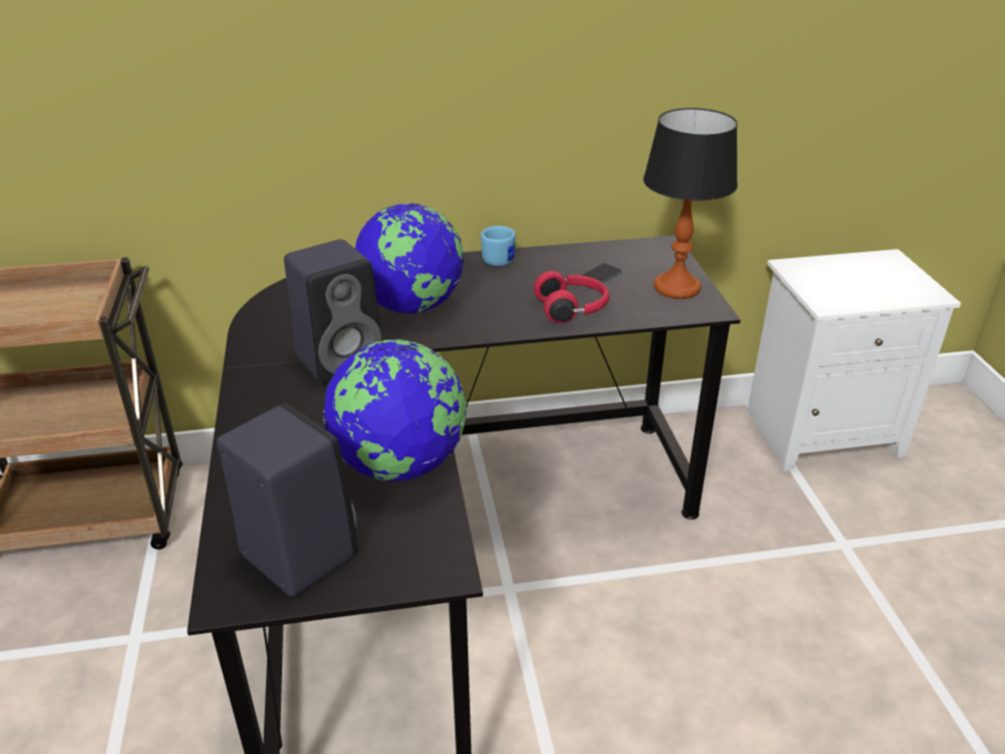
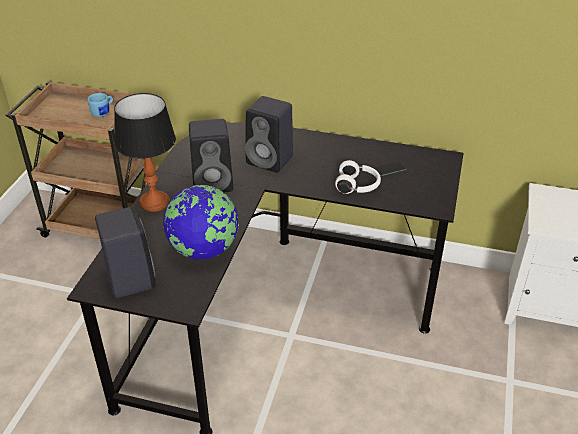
camera: 25 degrees right, 5 degrees up
globe [355,203,464,314] -> black speaker [245,96,293,173]
blue mug [481,226,515,266] -> blue mug moved to [87,93,113,117]
red headphones [534,271,610,323] -> white headphones [335,160,381,194]
table lamp [643,108,738,299] -> table lamp moved to [114,93,176,212]

